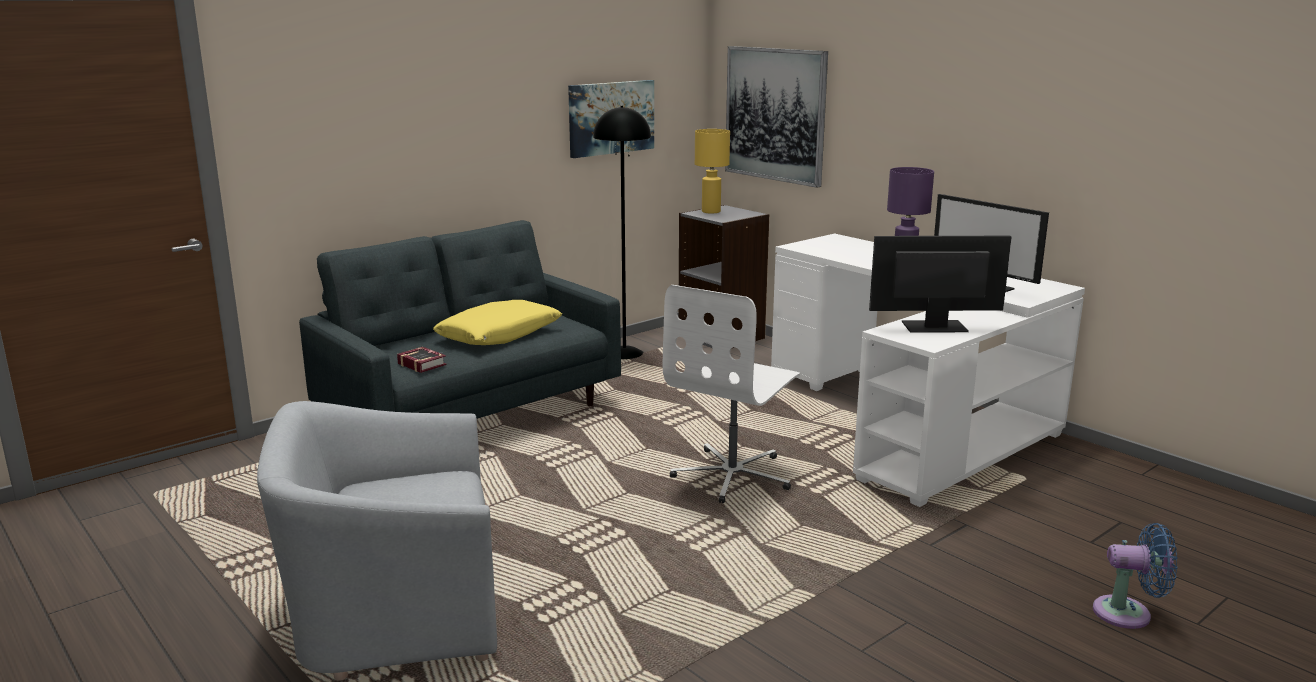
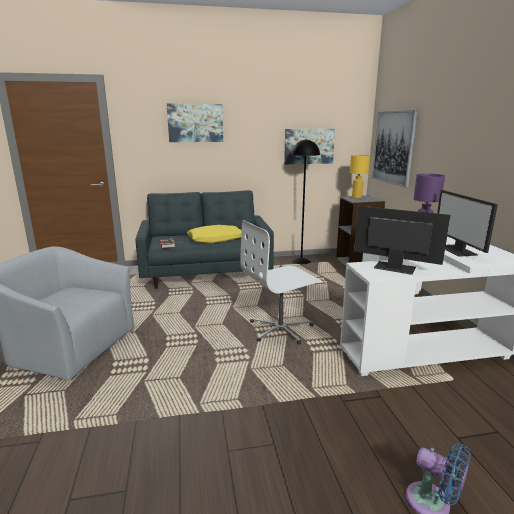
camera: 30 degrees right, 0 degrees up
none -> picture [167,104,223,142]

